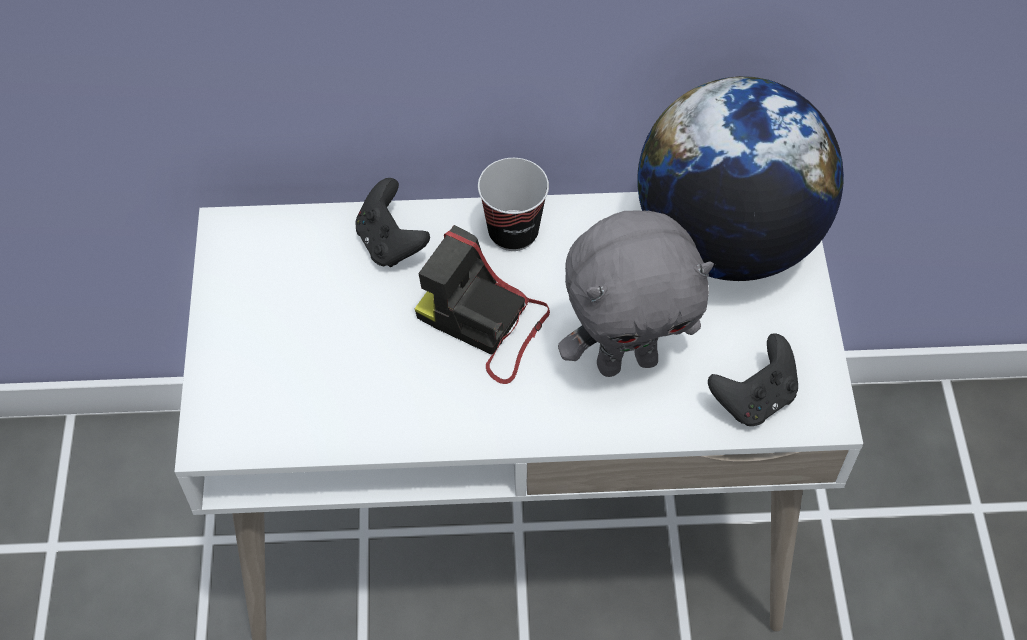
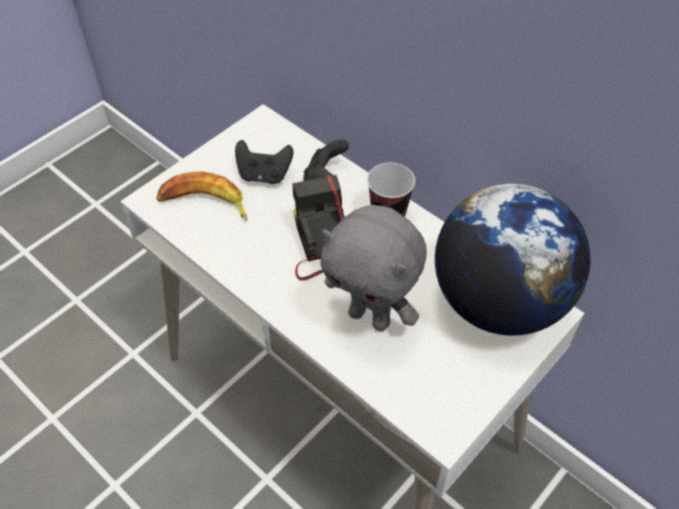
camera: 45 degrees right, 5 degrees down
black game controller [708,333,798,426] -> black game controller moved to [235,140,293,184]
none -> banana [156,171,247,221]

